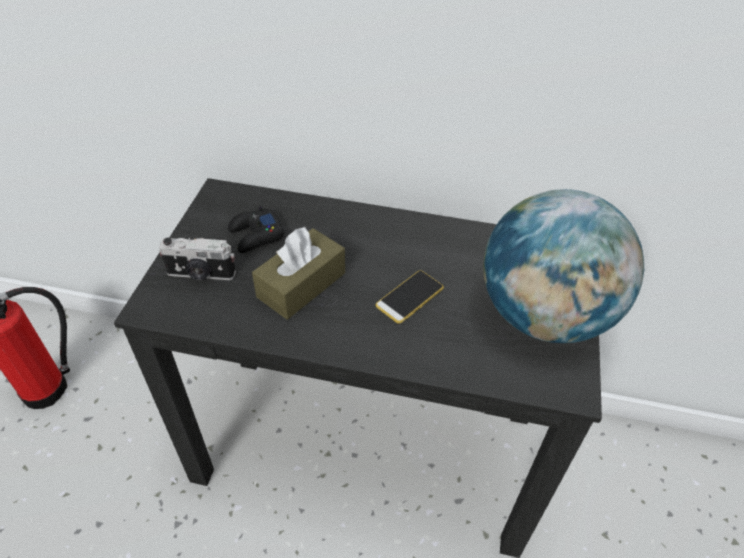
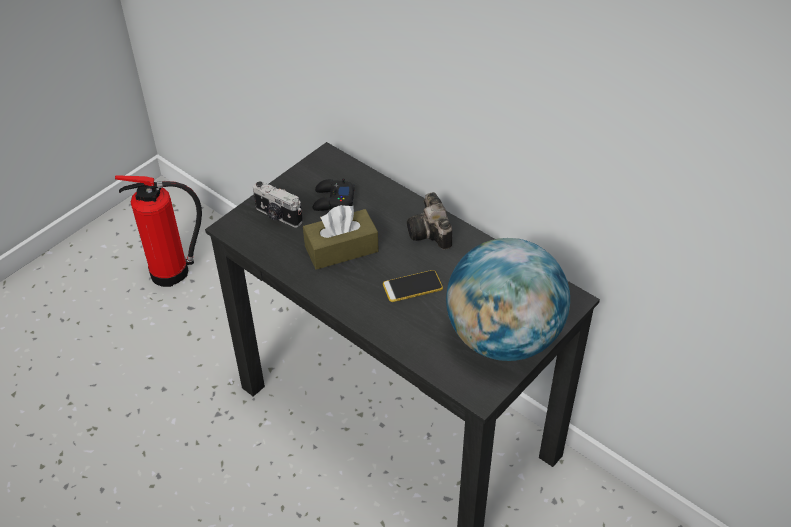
camera: 30 degrees right, 0 degrees up
none -> camera [407,192,452,250]

